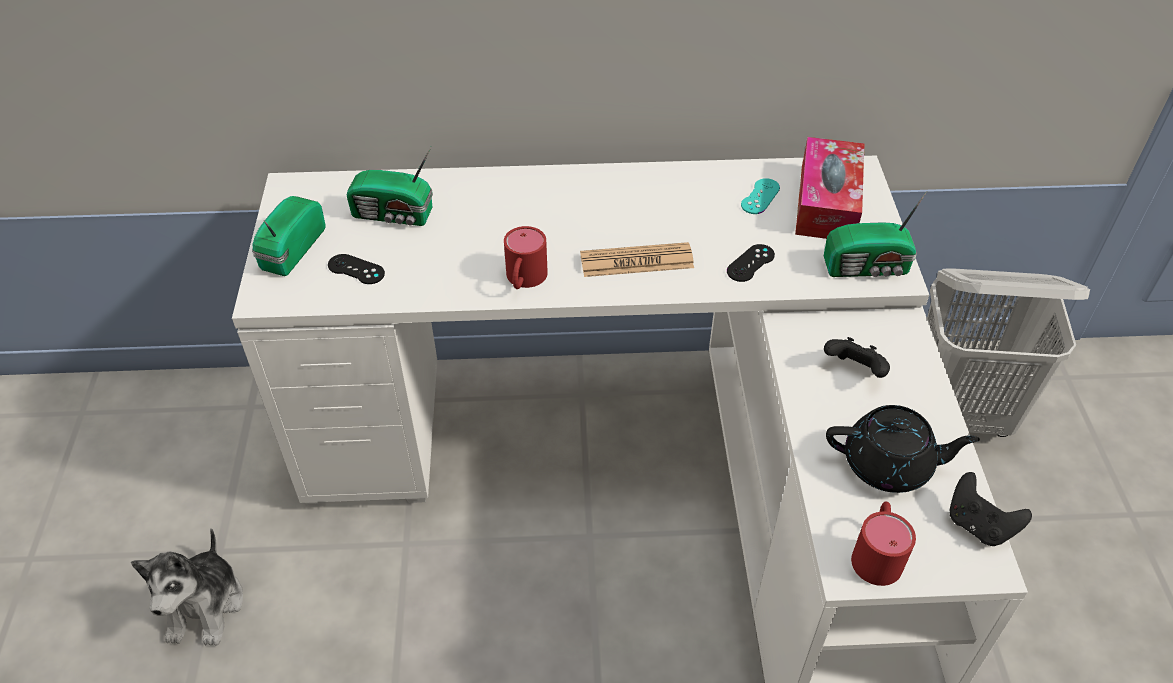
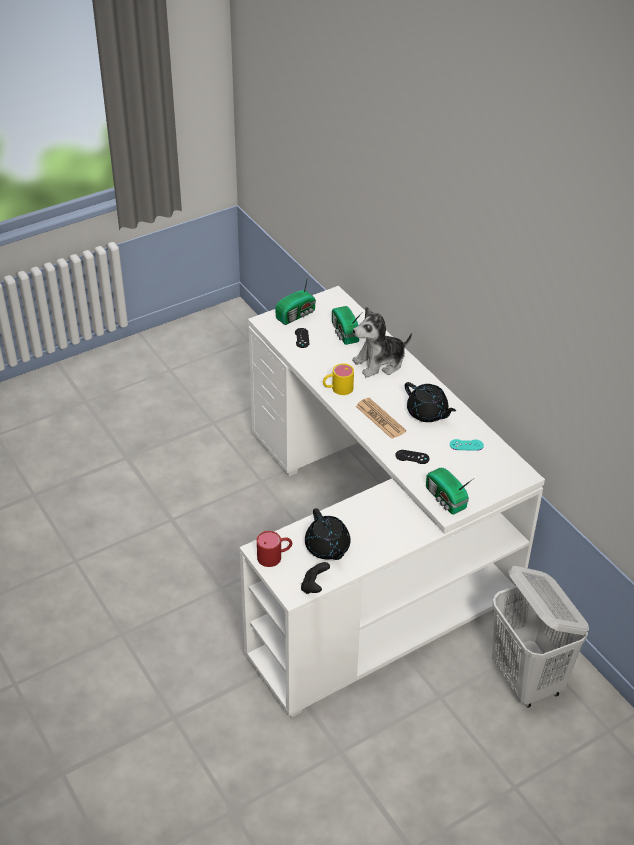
camera: 60 degrees right, 5 degrees down
plush toy [131,528,243,646] -> plush toy moved to [352,306,412,378]
radio [252,196,326,276] -> radio turned 150 degrees clockwise [275,271,316,325]
red mug [504,226,548,289] -> yellow mug [323,363,354,395]
tissue box [795,137,864,239] -> none
black game controller [824,337,890,378] -> none
none -> black teapot [405,382,456,422]

